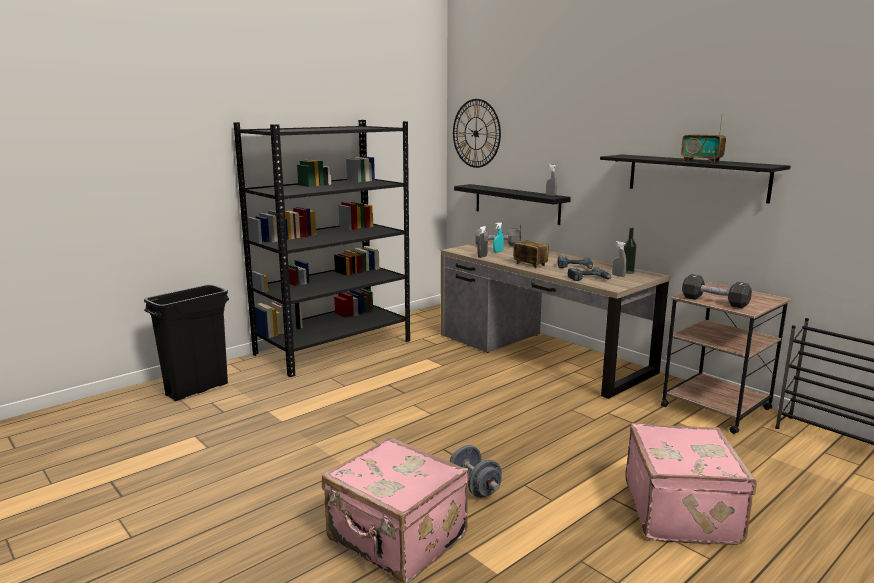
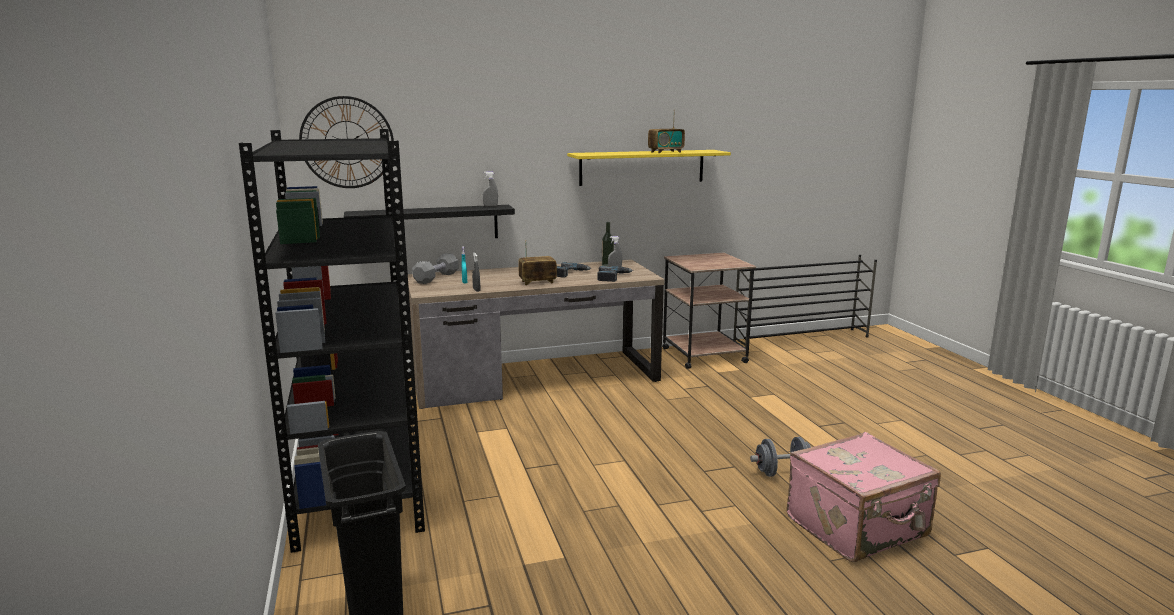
camera: 65 degrees left, 0 degrees up
black shelf [600,154,791,204] -> yellow shelf [567,150,731,186]
pink suitcase [625,423,757,545] -> none
black dumbbell [682,274,752,308] -> none

